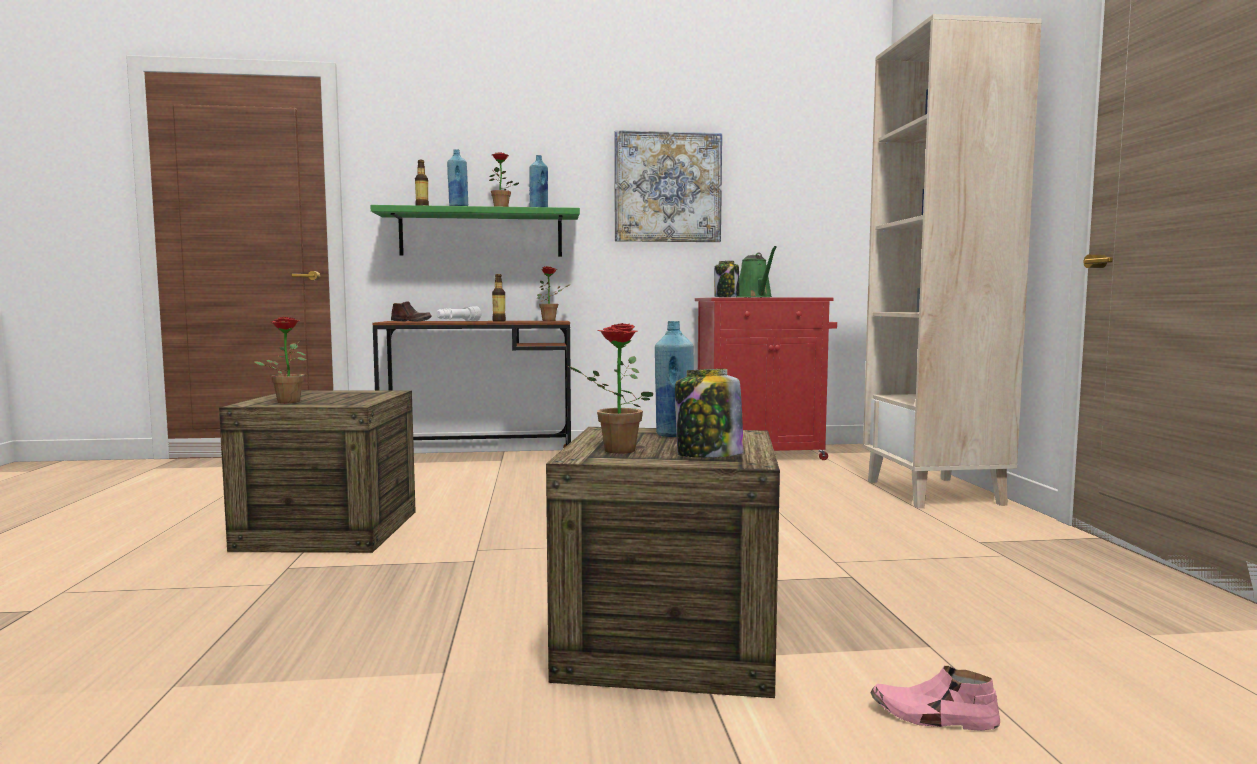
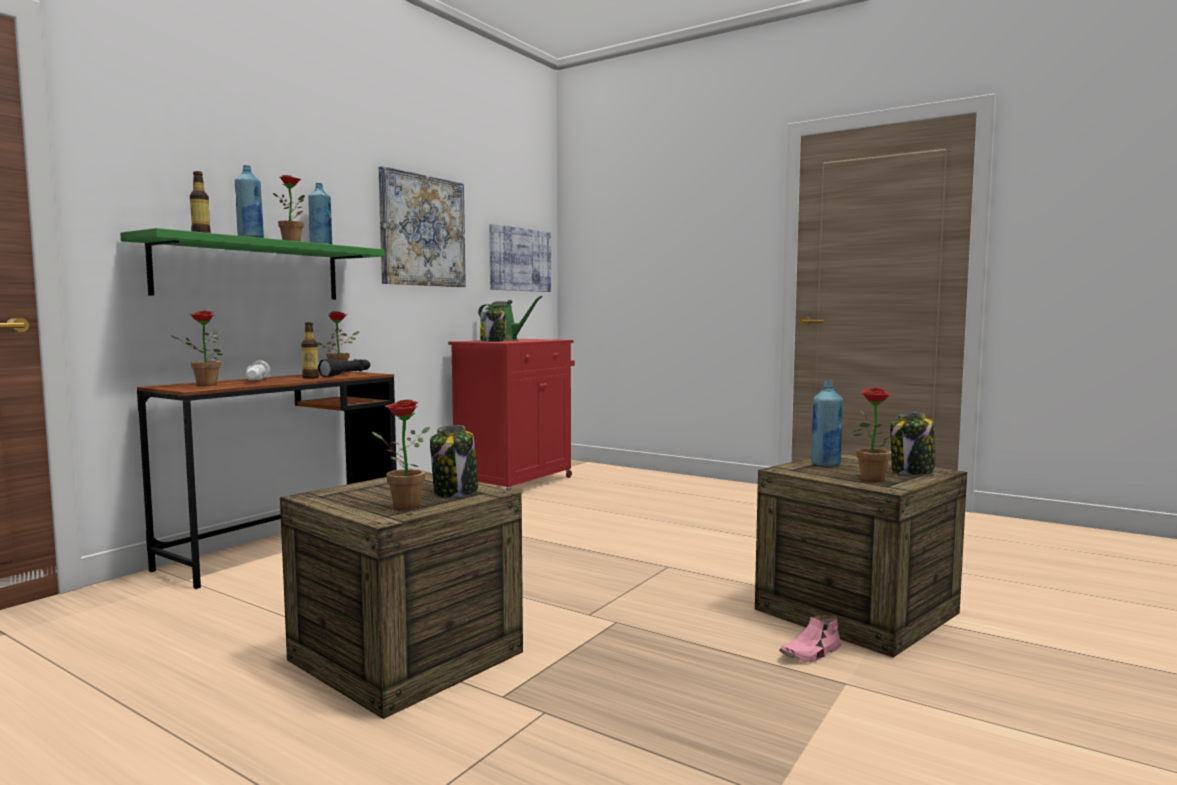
camera: 50 degrees left, 0 degrees up
brown shoe [391,302,432,321] -> potted plant [170,310,223,386]
beige bookcase [863,14,1042,508] -> none
pink shoe [870,666,1000,731] -> pink shoe moved to [779,615,841,662]
none -> black flashlight [318,359,370,377]
none -> jar [430,425,478,498]
none -> picture [489,224,551,292]

